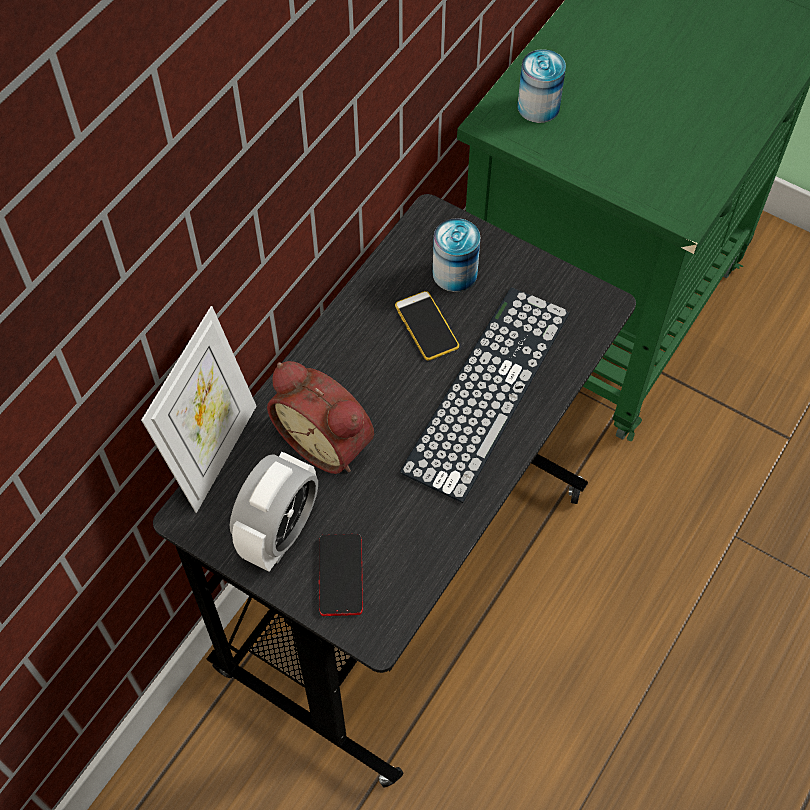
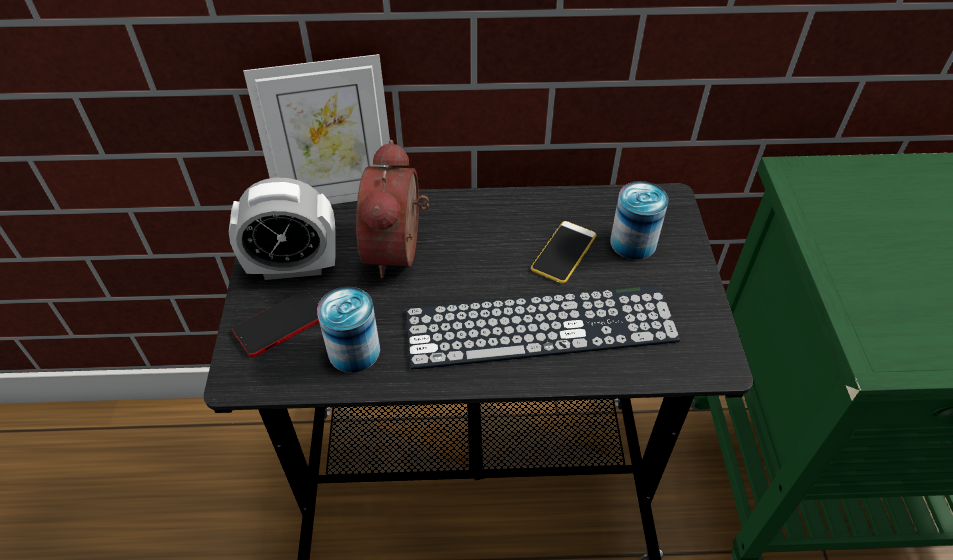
camera: 55 degrees right, 10 degrees down
can [517,49,566,123] -> can moved to [317,287,380,373]

